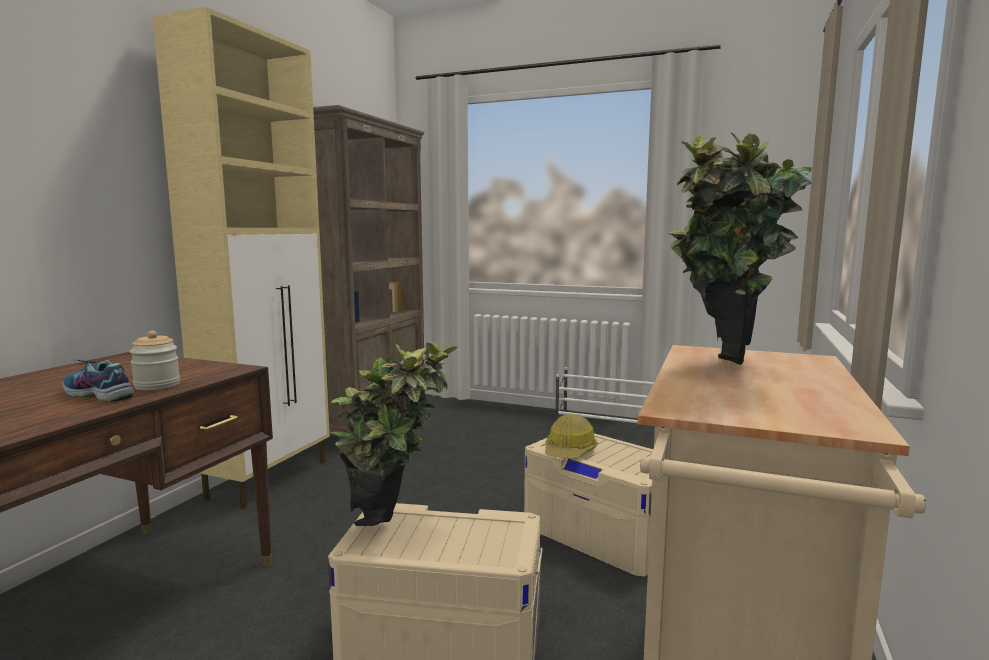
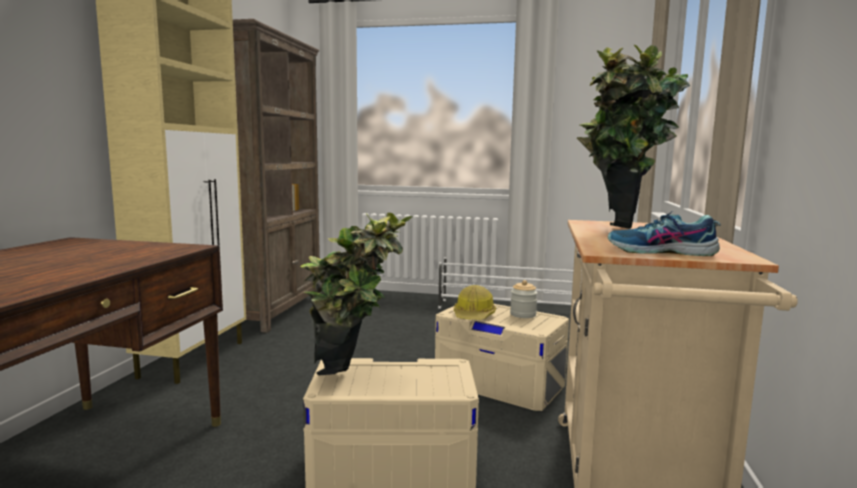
camera: 10 degrees left, 0 degrees up
shoe [63,360,134,402] -> shoe moved to [608,211,721,256]
jar [130,331,180,390] -> jar moved to [510,280,538,318]

